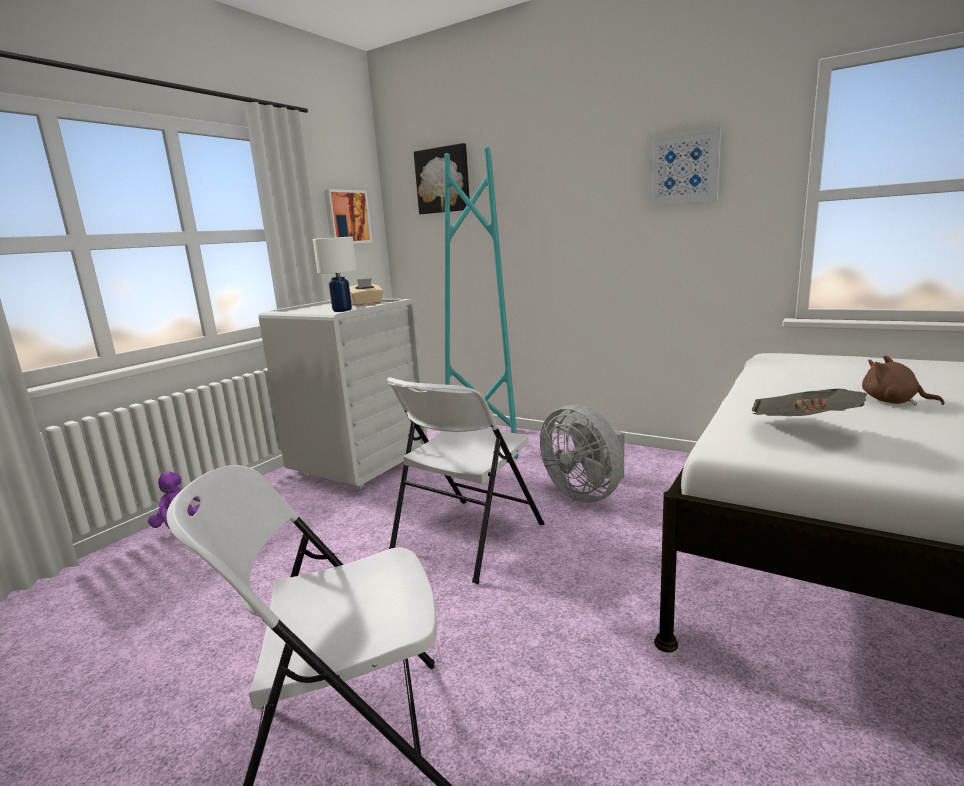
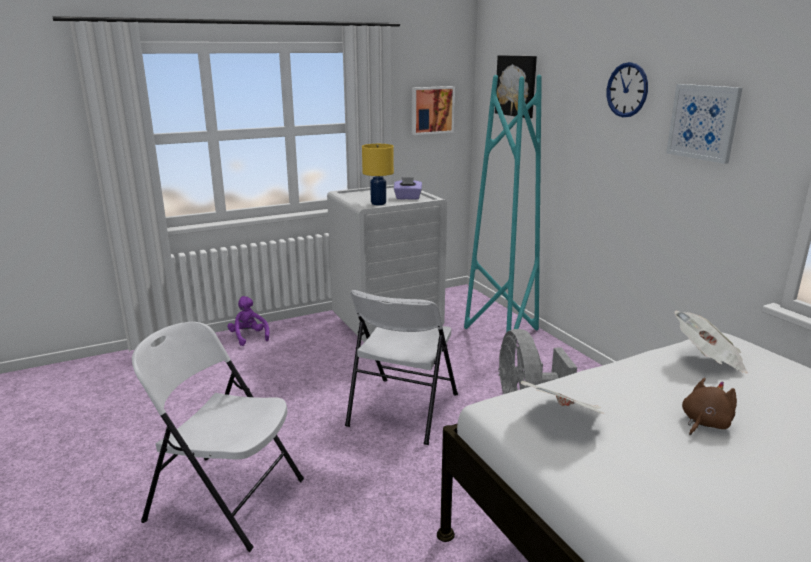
camera: 30 degrees right, 5 degrees up
white table lamp [313,236,357,312] -> yellow table lamp [362,144,394,205]
beige tissue box [349,278,384,306] -> purple tissue box [394,177,422,200]
white chair [387,377,545,584] -> white chair turned 45 degrees counterclockwise [345,290,458,445]
brown plush toy [862,356,945,405] -> brown plush toy turned 60 degrees clockwise [682,378,737,435]
none -> wall clock [607,62,648,117]
none -> newspaper [674,311,747,373]

